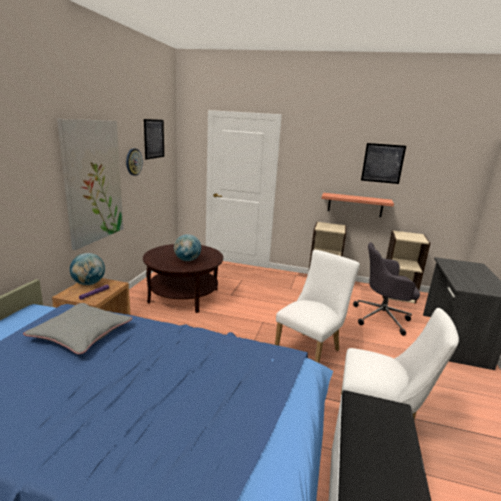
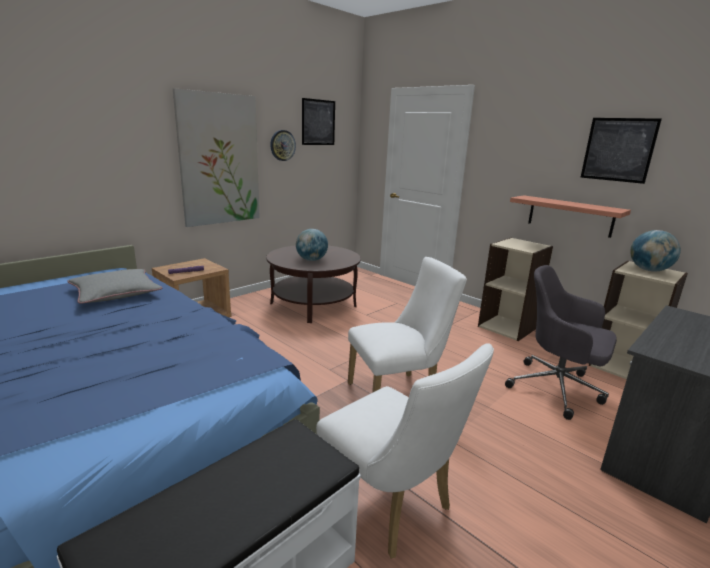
camera: 30 degrees right, 0 degrees up
globe [70,253,105,285] -> globe moved to [630,230,681,272]

